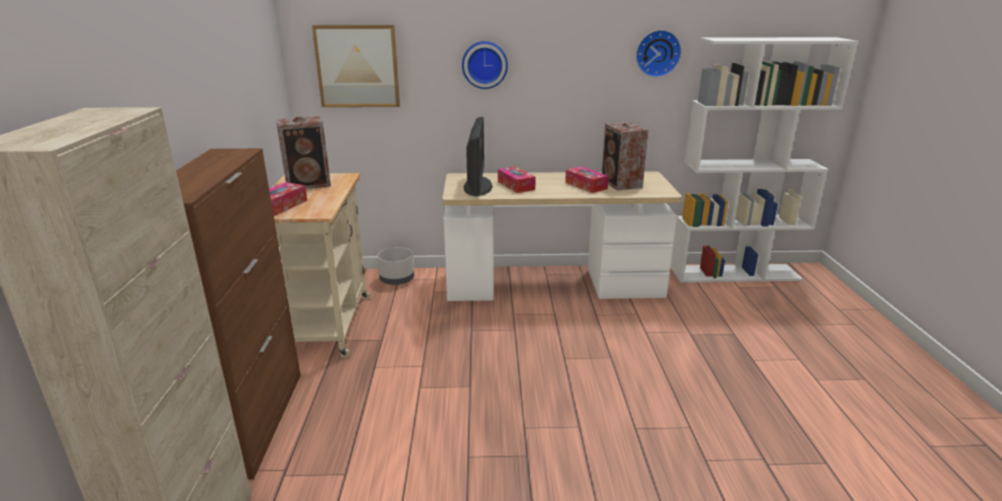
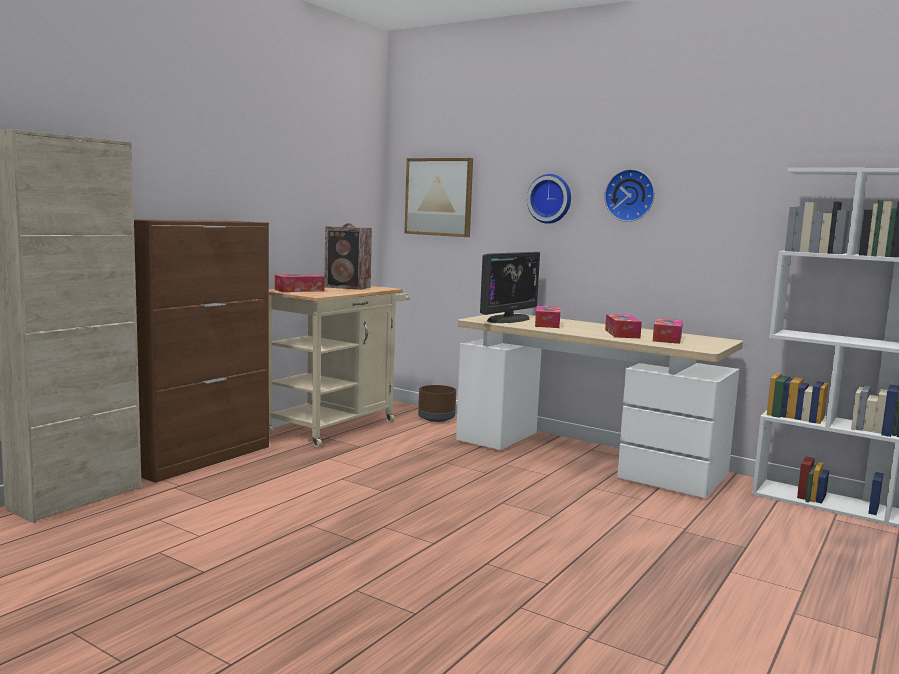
camera: 35 degrees right, 15 degrees down
grey planter [377,247,414,285] -> brown planter [418,385,456,422]
speaker [602,122,649,191] -> tissue box [653,318,683,344]
wall clock [636,30,682,78] -> wall clock moved to [604,169,655,222]

